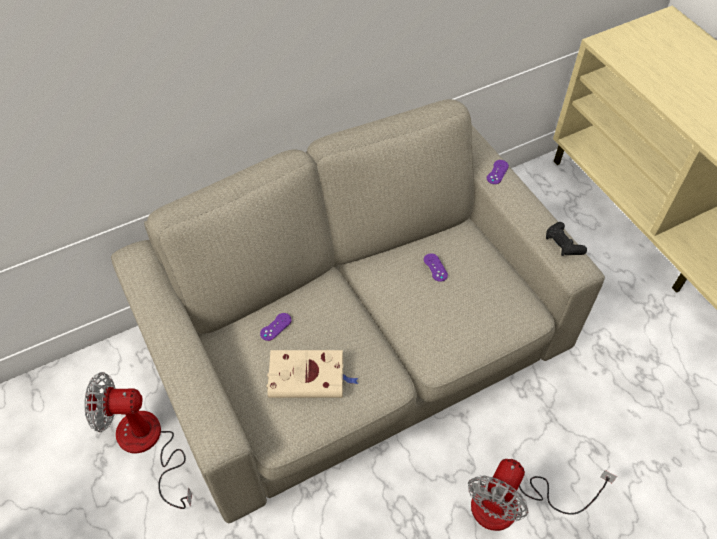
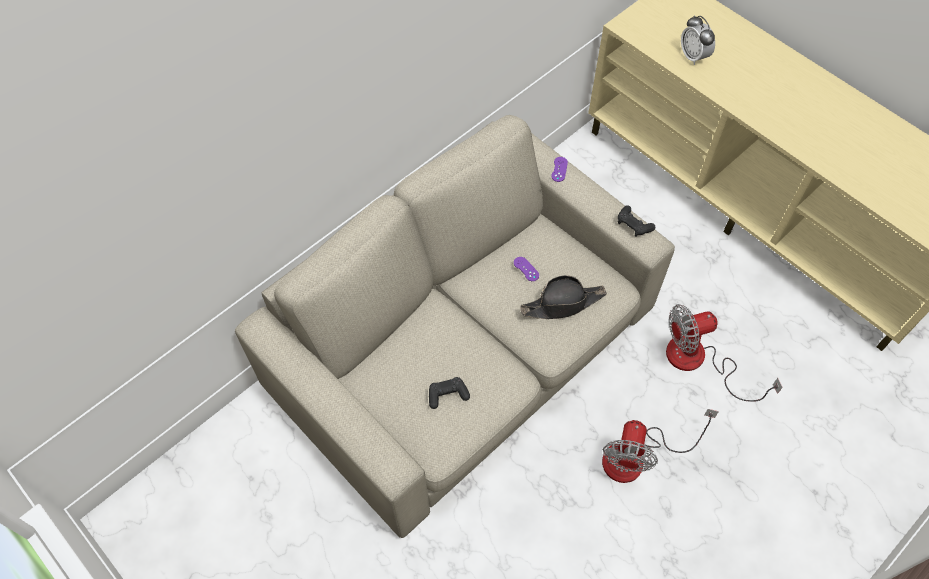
camera: 15 degrees left, 5 degrees up
fan [85,372,192,509] -> fan moved to [666,304,783,402]
purple game controller [260,313,292,341] -> none
beige book [266,350,358,398] -> black game controller [429,377,470,409]
none -> black hat [520,275,607,319]
none -> alarm clock [681,15,715,65]

